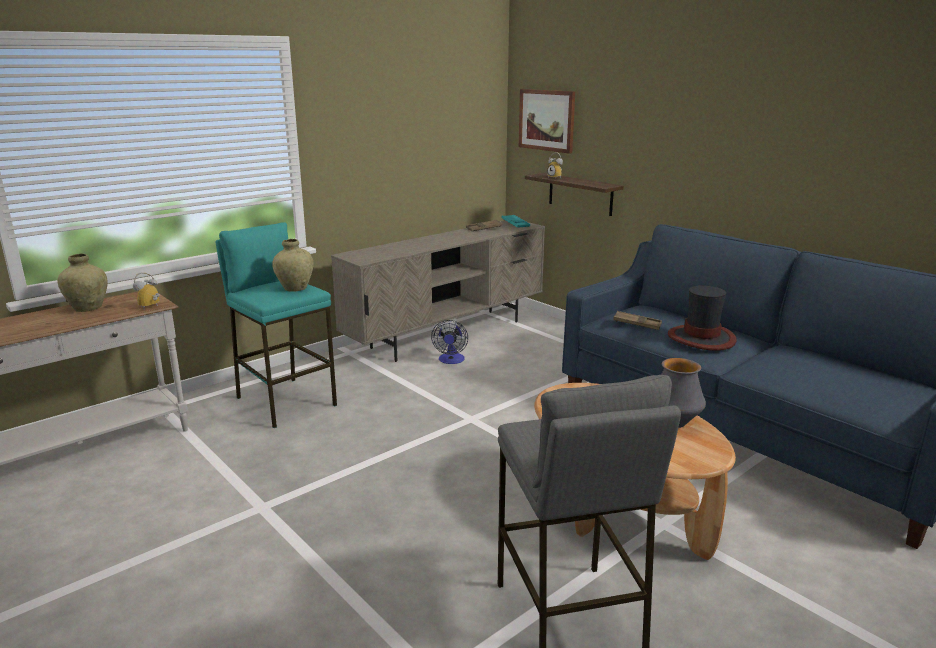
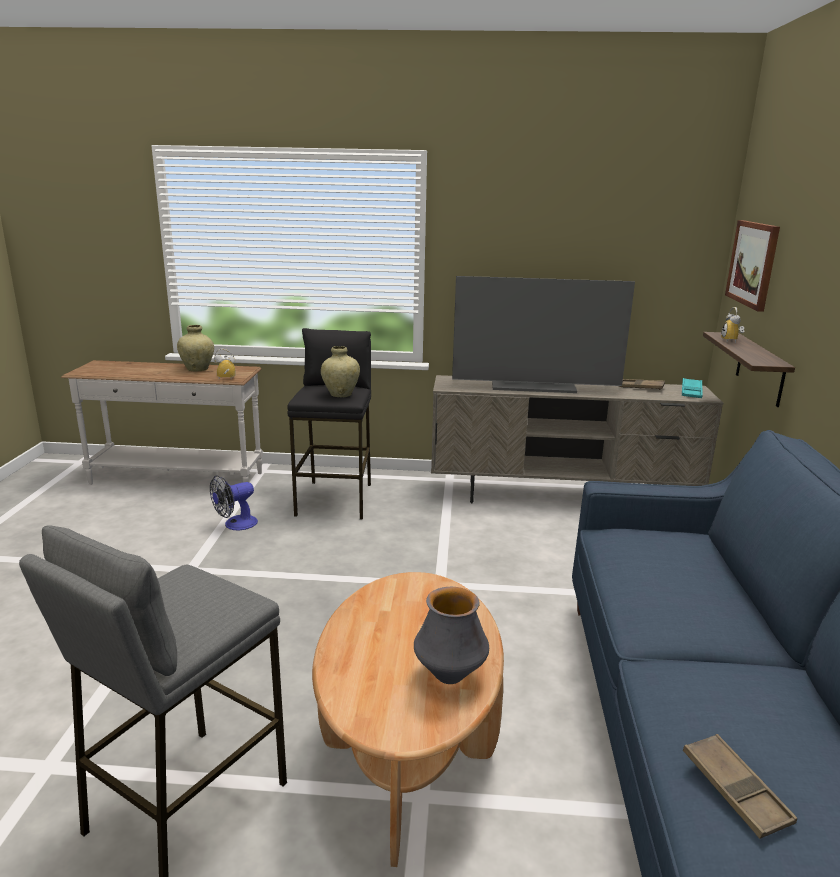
camera: 45 degrees right, 0 degrees up
turquoise stool [216,222,337,428] -> black stool [287,328,371,520]
fan [431,320,468,364] -> fan moved to [210,476,258,530]
brown tray [613,311,662,330] -> brown tray moved to [683,734,797,839]
hat [668,286,737,351] -> none
none -> television [452,276,635,393]

